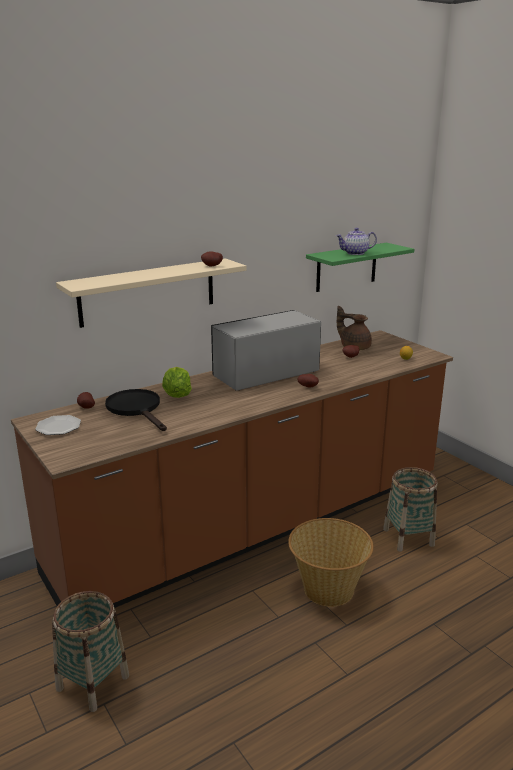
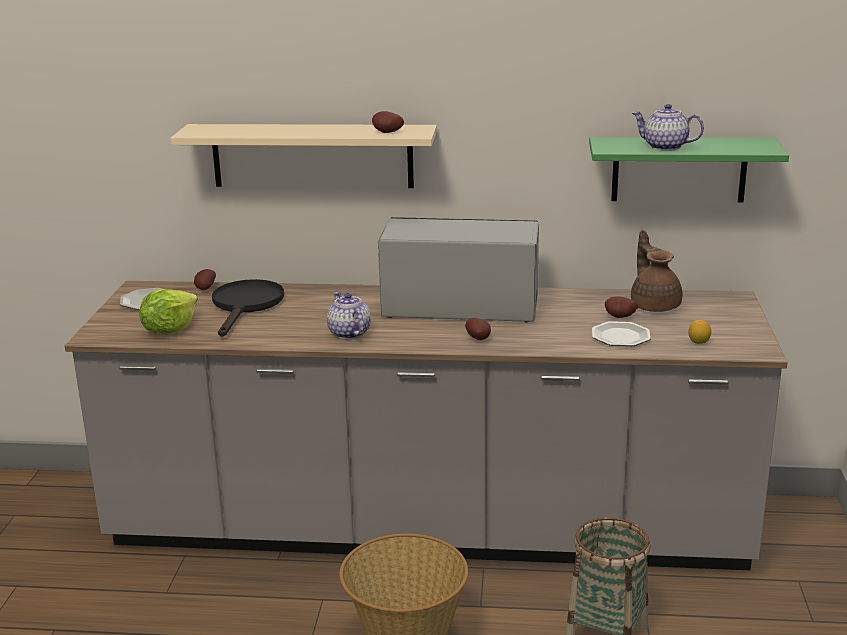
camera: 40 degrees right, 0 degrees up
brown counter [11,330,453,608] -> grey counter [65,281,788,570]
basket [52,591,129,712] -> none
lettuce [162,367,192,398] -> lettuce moved to [139,289,198,334]
none -> teapot [327,292,371,339]
none -> plate [592,321,651,346]

